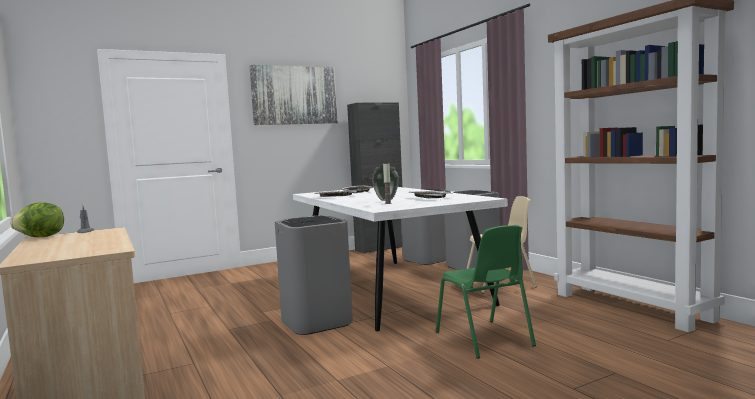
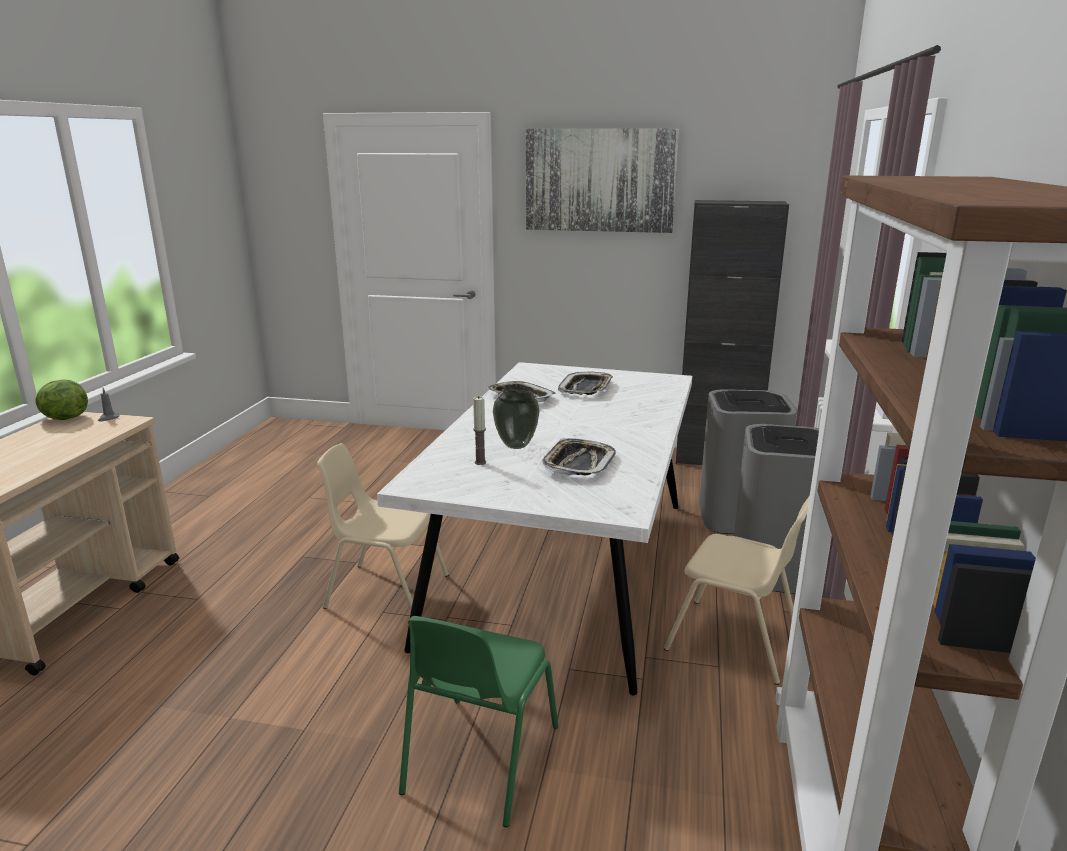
camera: 40 degrees right, 15 degrees up
grey trash can [275,216,353,335] -> beige chair [317,443,449,609]

